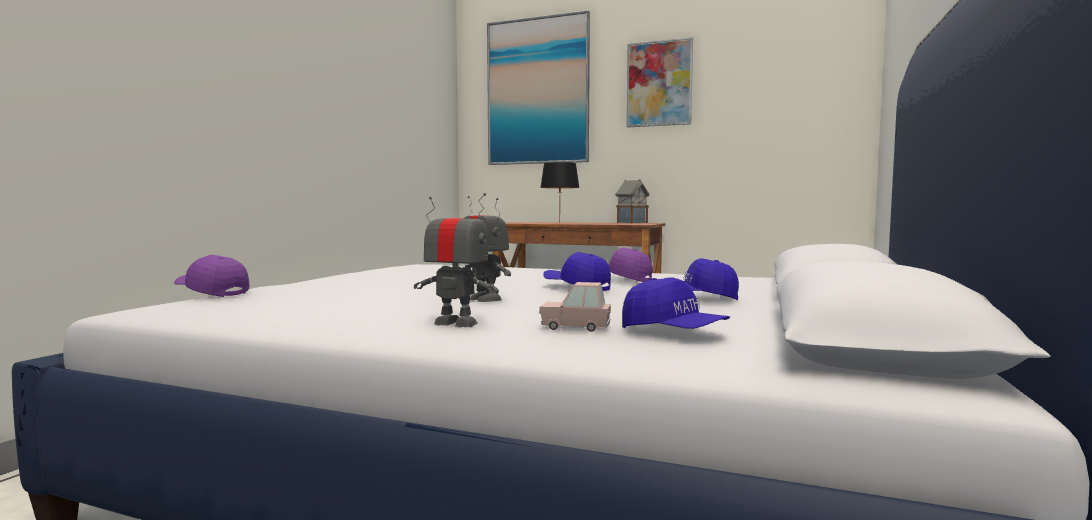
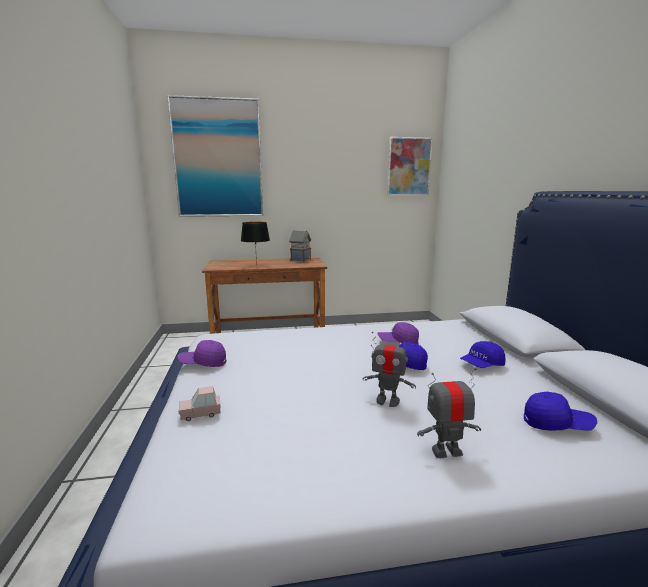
camera: 30 degrees left, 10 degrees up
purple cap [174,255,250,297] -> purple cap moved to [177,340,227,367]
pink toy car [539,282,611,332] -> pink toy car moved to [178,386,221,421]
picture [626,37,693,128] -> picture moved to [387,137,432,196]

